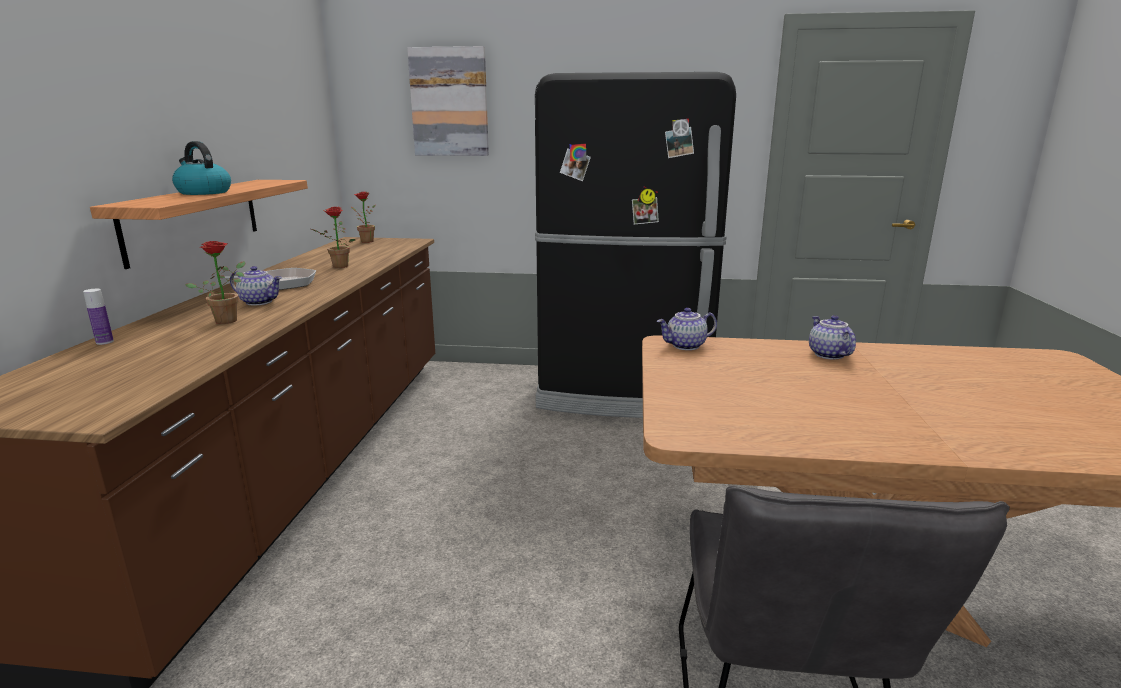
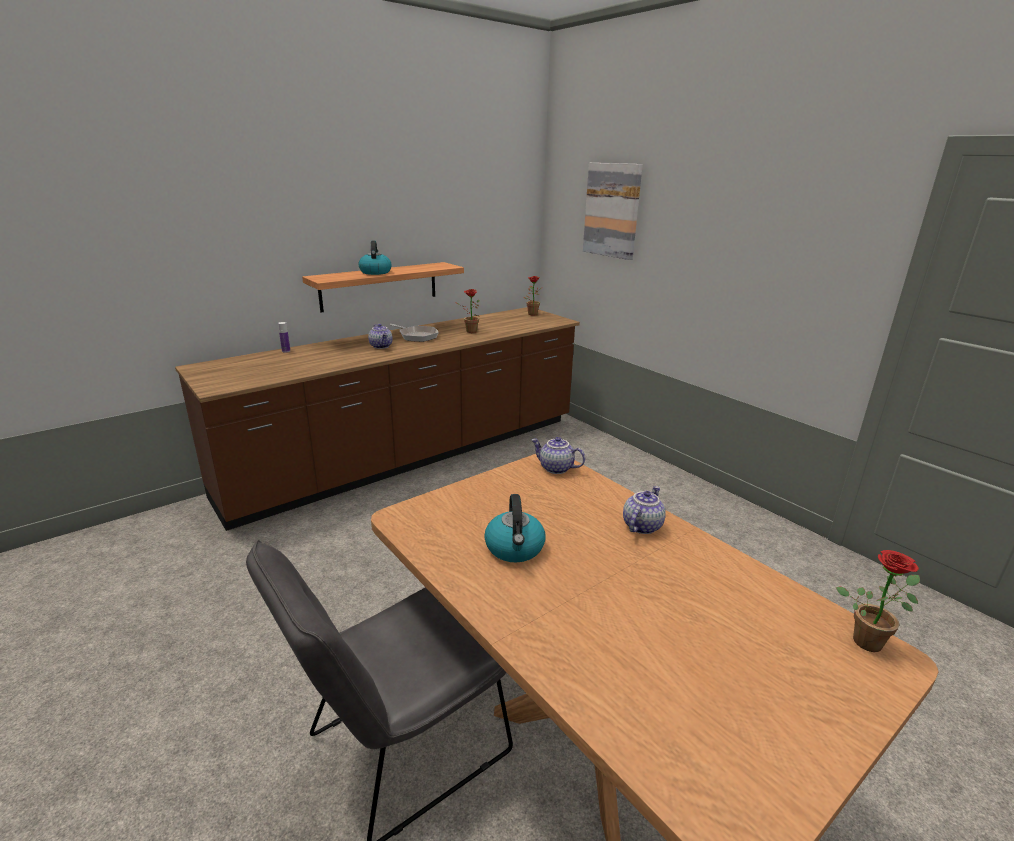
camera: 45 degrees right, 5 degrees up
potted plant [185,241,245,324] -> potted plant moved to [836,550,920,652]
black fridge [535,72,736,418] -> none
none -> kettle [484,494,545,562]

